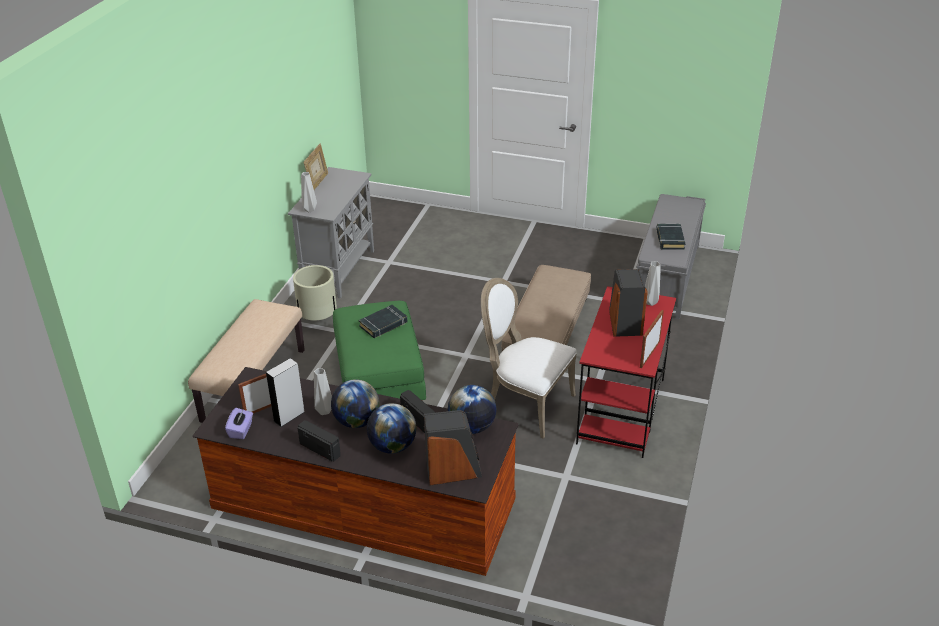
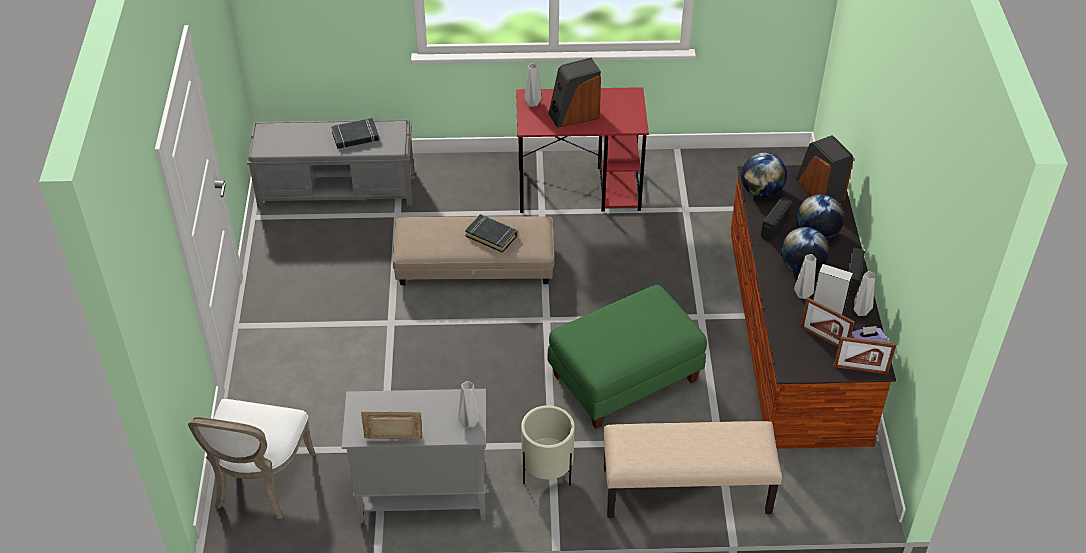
camera: 110 degrees left, 10 degrees up
black book [359,305,408,338] -> black book moved to [465,214,517,253]
white chair [481,278,577,439] -> white chair moved to [188,399,315,519]
picture frame [640,310,664,368] -> picture frame moved to [833,336,896,375]
none -> grey vase [854,271,875,316]

